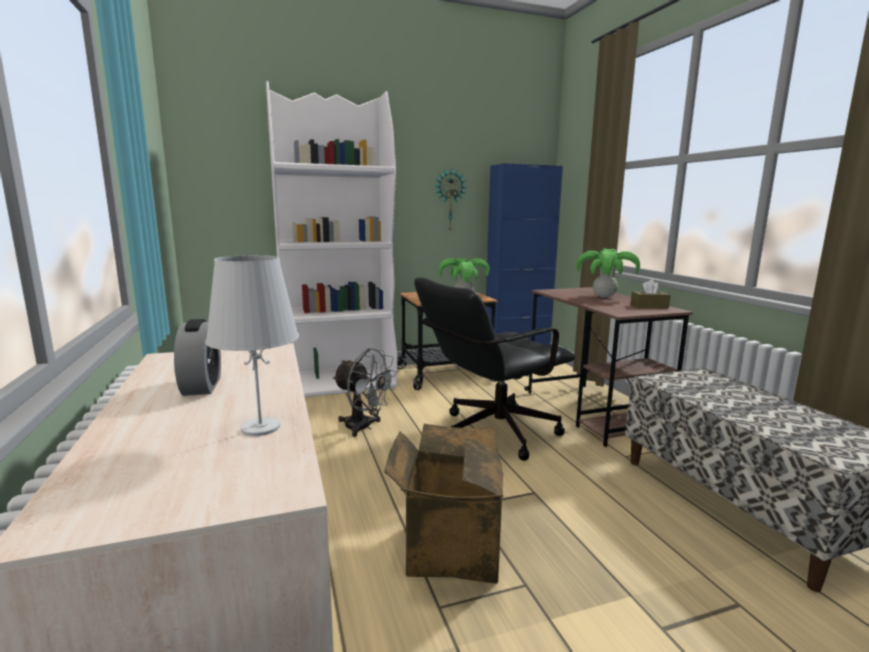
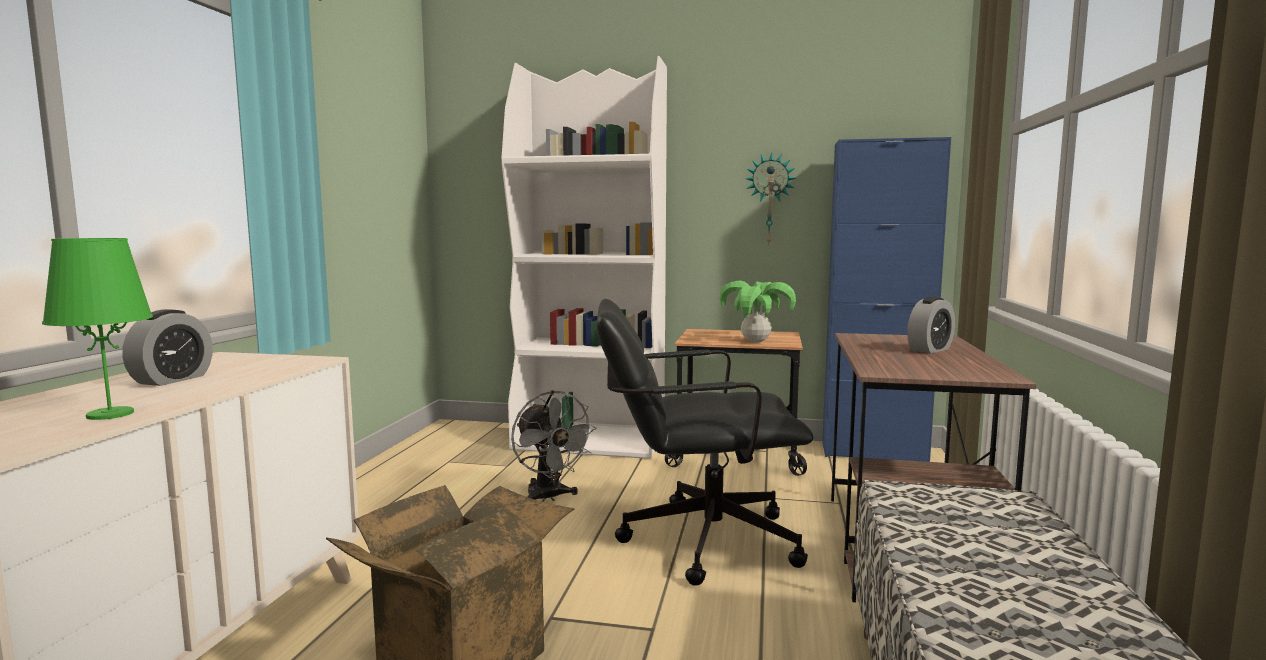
camera: 30 degrees right, 5 degrees down
white table lamp [205,255,299,436] -> green table lamp [42,238,153,420]
potted plant [576,248,640,298] -> alarm clock [907,297,955,353]
brown tissue box [630,279,671,308] -> none

